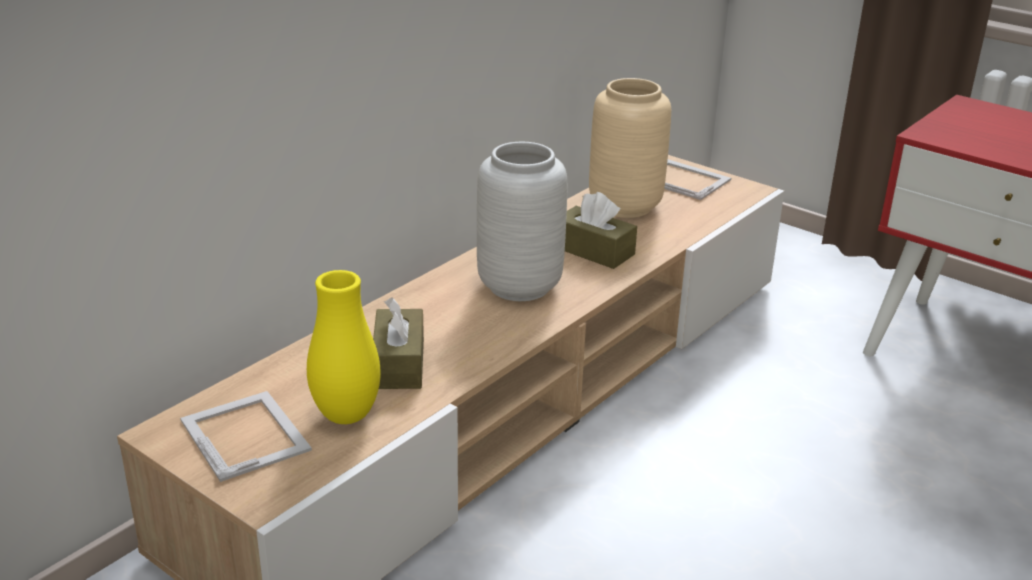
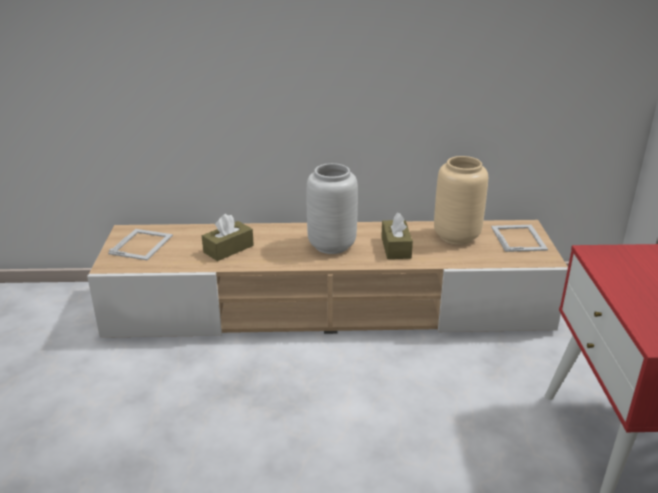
camera: 50 degrees right, 0 degrees up
yellow vase [307,270,381,424] -> none

